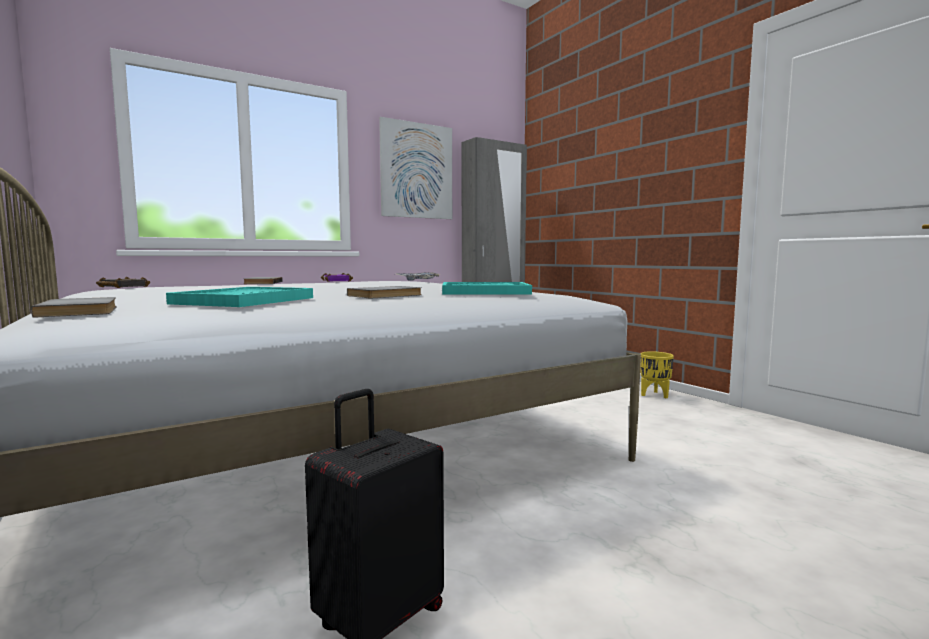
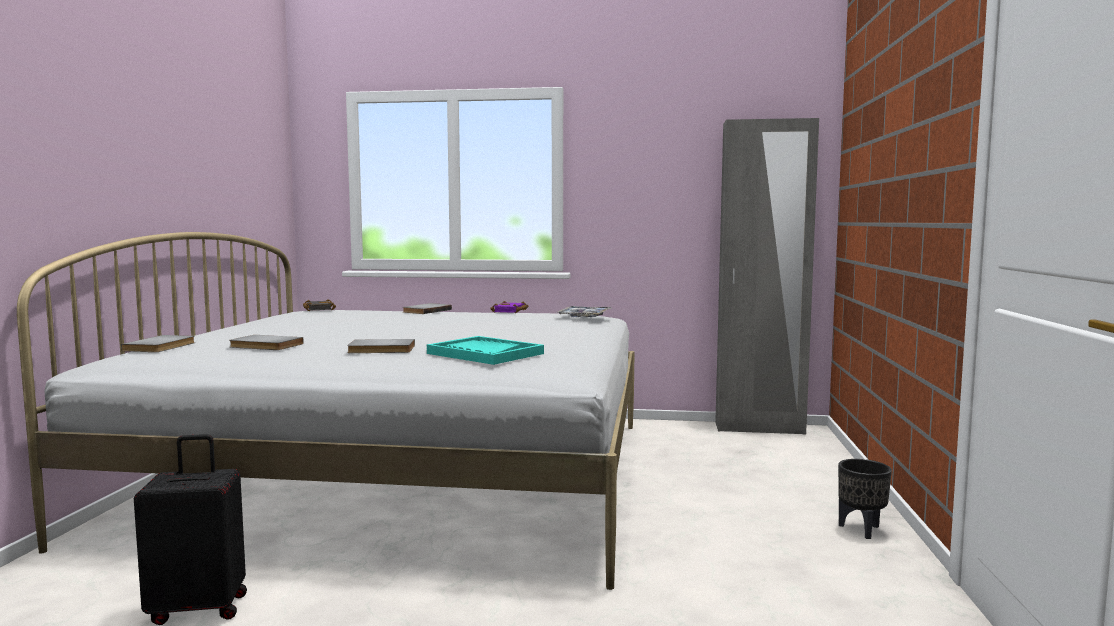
camera: 40 degrees right, 0 degrees up
turquoise tray [166,287,313,307] -> grey book [229,335,304,350]
picture [379,117,452,219] -> none
yellow planter [640,351,674,398] -> black planter [838,459,892,539]

